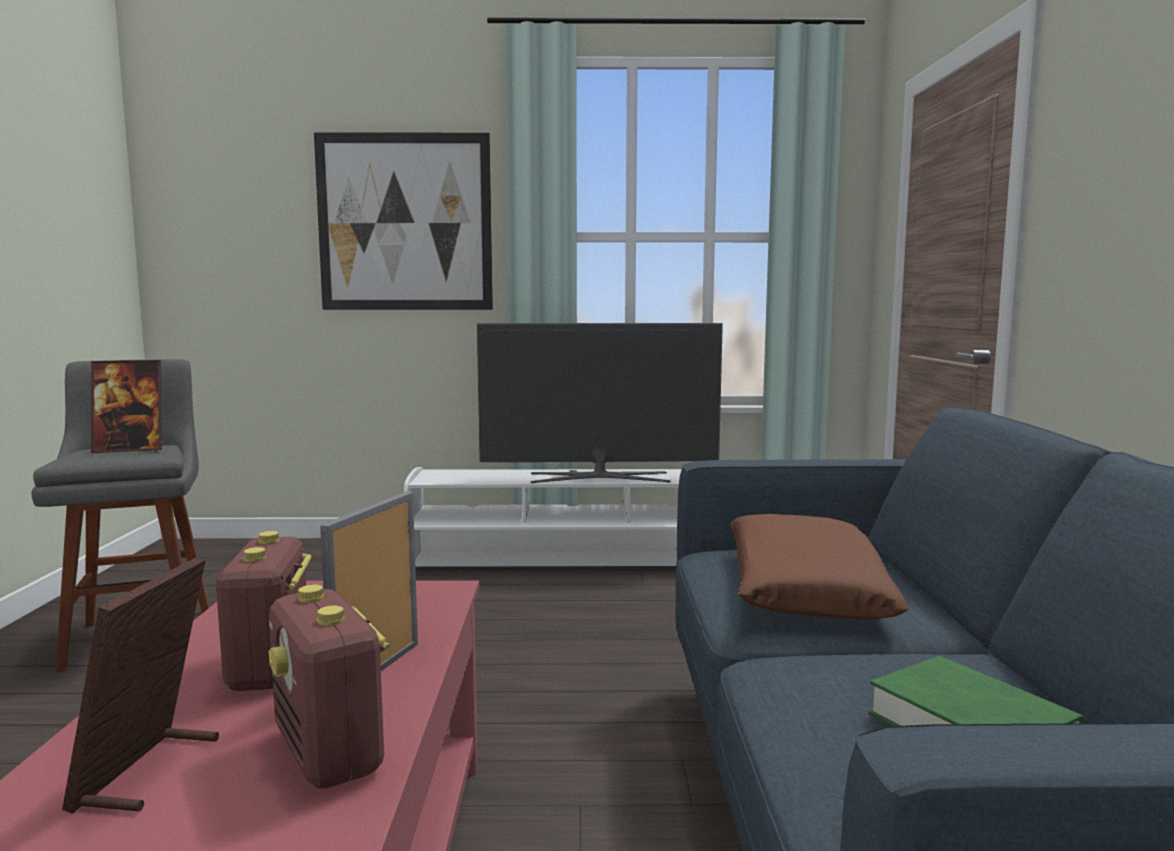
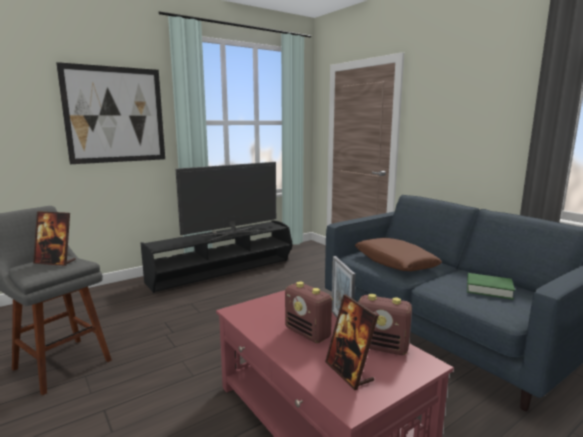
camera: 35 degrees left, 5 degrees up
picture frame [91,360,165,453] -> picture frame turned 60 degrees clockwise [33,211,76,266]
white tv stand [404,467,682,567] -> black tv stand [141,220,292,293]

